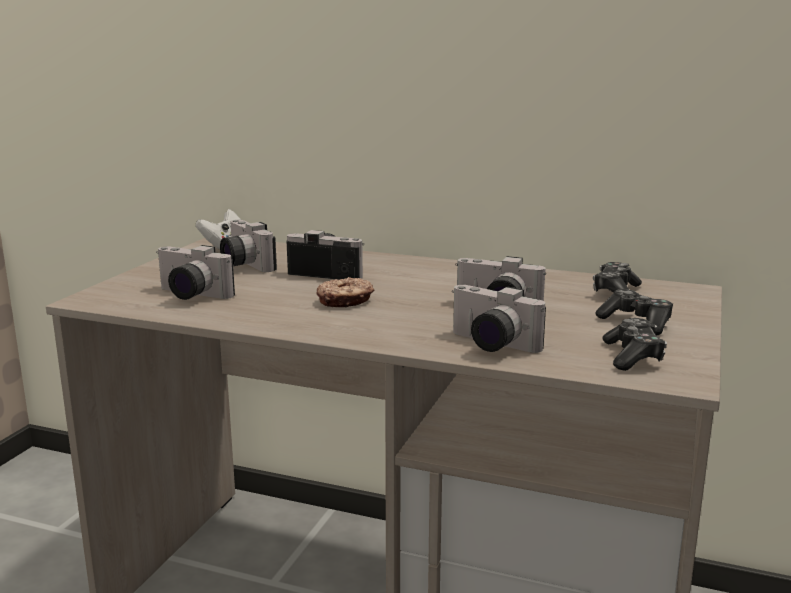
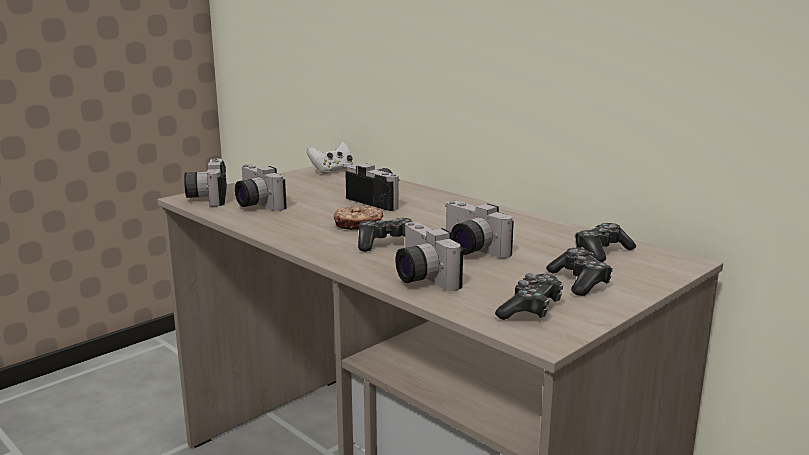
camera: 25 degrees right, 0 degrees up
camera [220,220,277,272] -> camera moved to [184,158,227,206]
none -> game controller [358,218,412,252]

